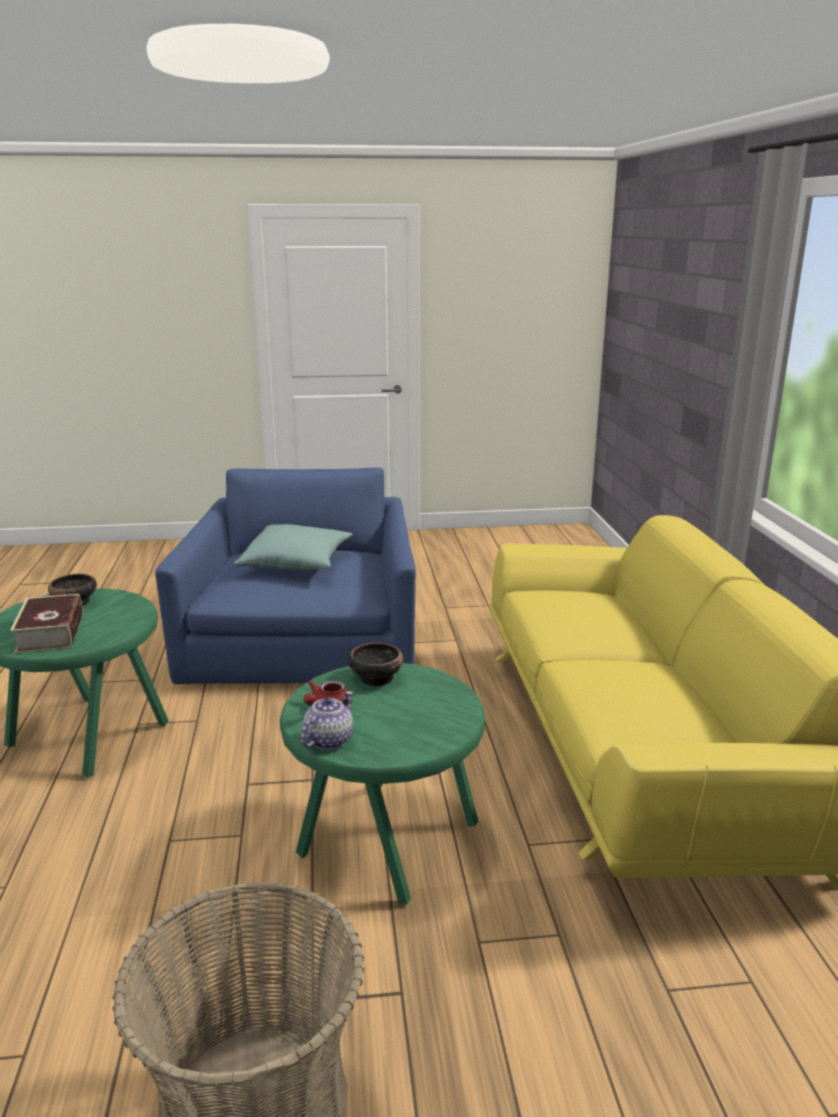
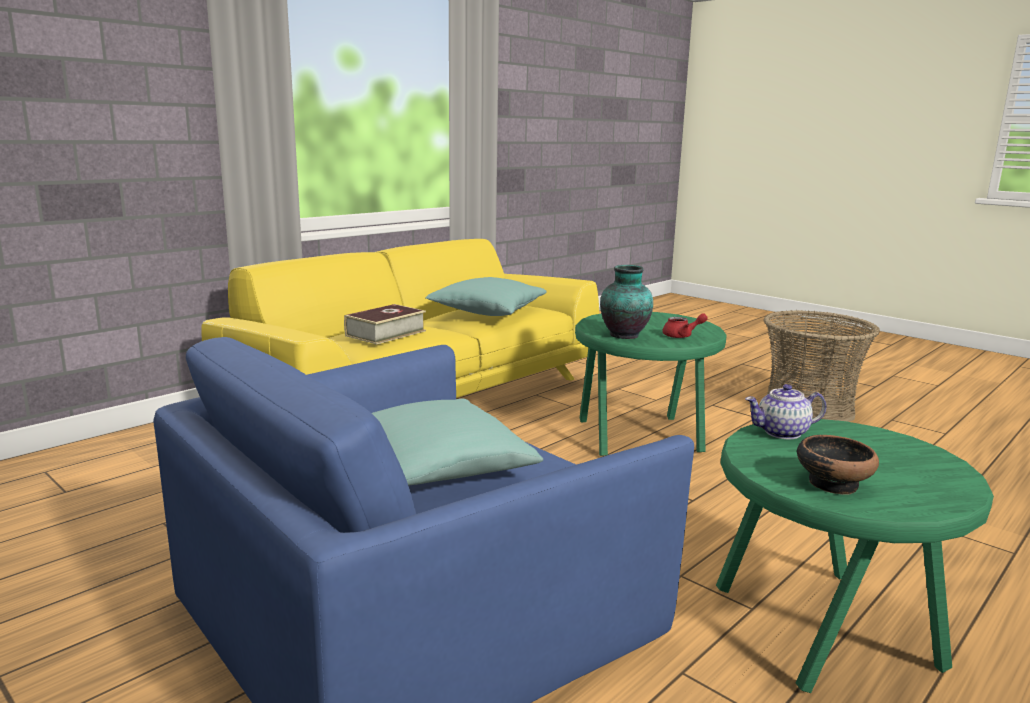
camera: 130 degrees left, 5 degrees down
book [10,594,83,654] -> book moved to [344,304,426,345]
teapot [300,691,353,750] -> teapot moved to [745,384,827,439]
bowl [348,643,403,686] -> vase [600,265,653,339]
none -> turquoise pillow [425,277,547,316]

